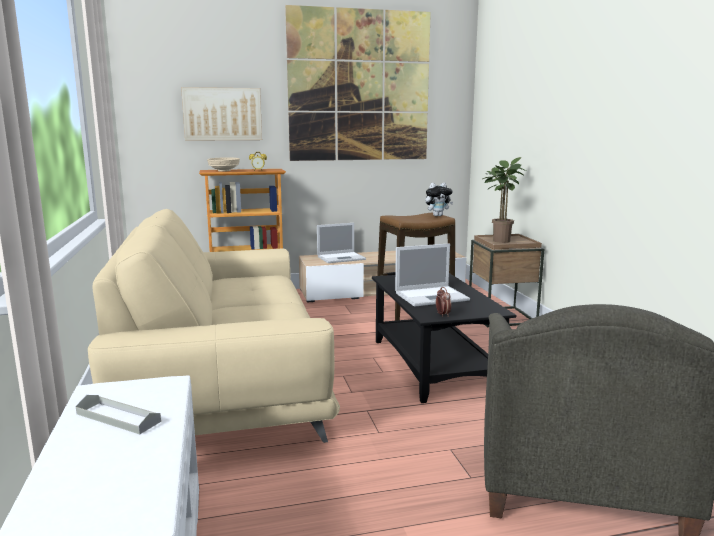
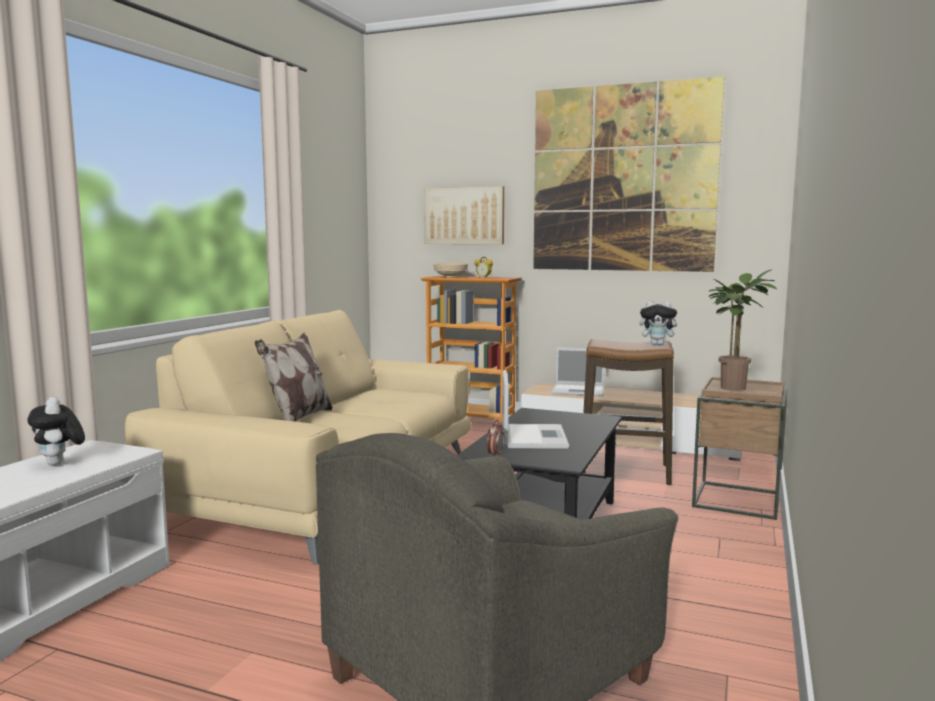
camera: 35 degrees right, 5 degrees down
grey tray [76,395,161,434] -> plush toy [28,397,85,466]
laptop [395,243,470,307] -> laptop turned 105 degrees counterclockwise [502,370,569,449]
none -> pillow [255,333,332,422]

